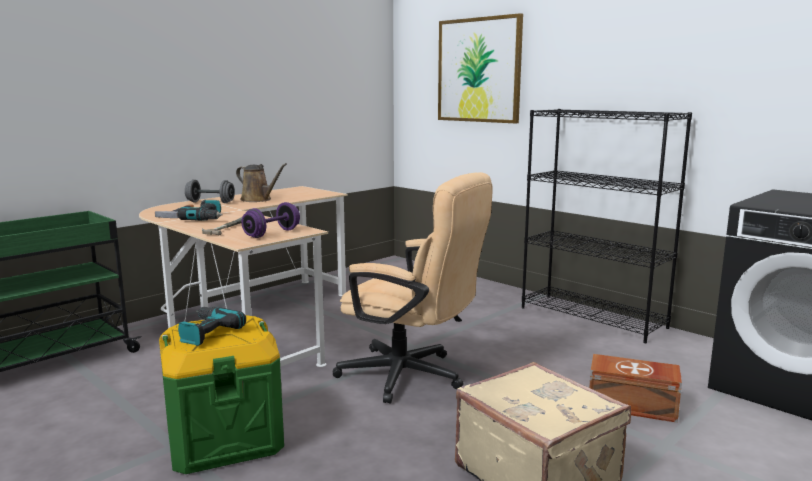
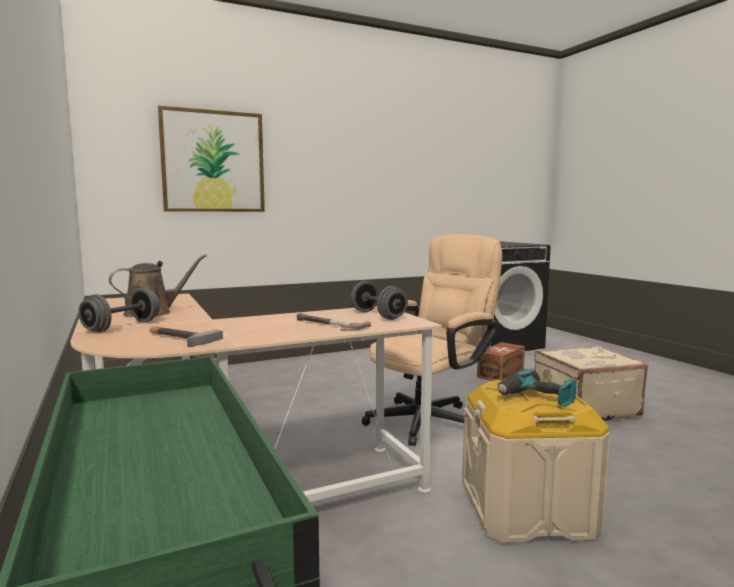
camera: 70 degrees left, 5 degrees down
green storage box [159,315,284,474] -> beige storage box [462,380,610,543]
power drill [178,200,223,221] -> none
purple dumbbell [241,202,300,238] -> grey dumbbell [351,281,408,320]
black bookcase [522,109,692,343] -> none

